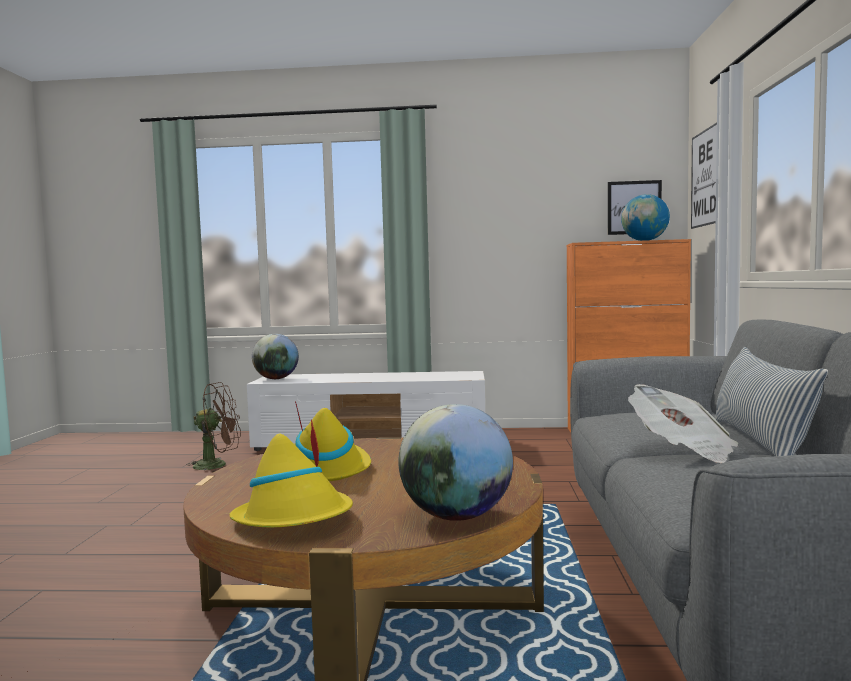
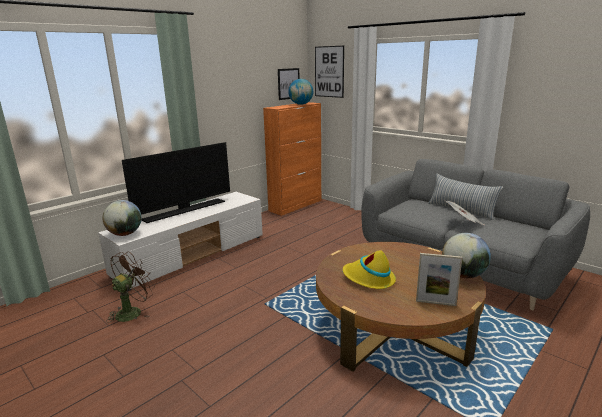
camera: 50 degrees left, 15 degrees up
yellow hat [229,419,353,527] -> picture frame [416,253,462,306]
none -> television [122,142,230,223]

